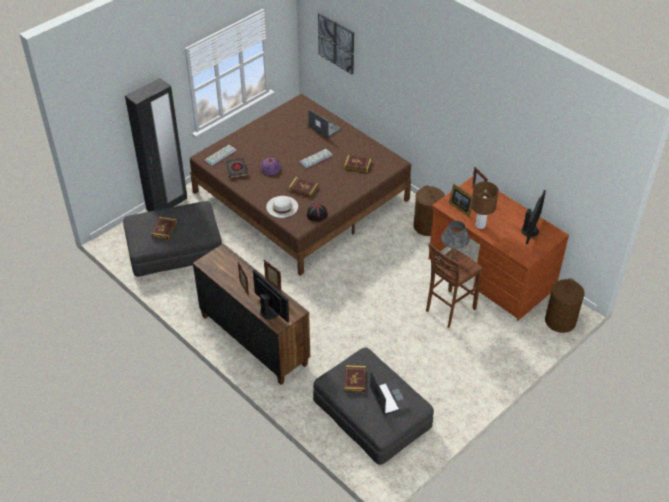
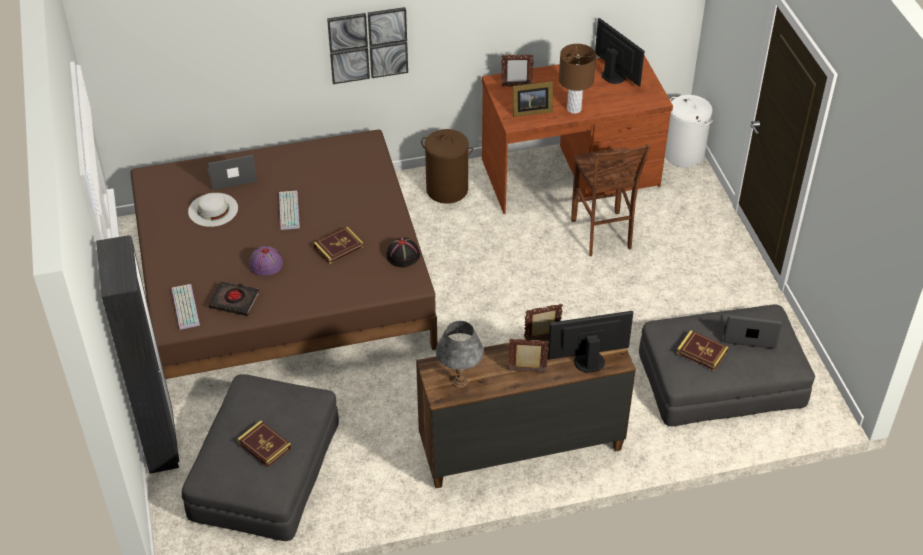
camera: 60 degrees left, 0 degrees up
white hat [266,196,298,218] -> white hat moved to [188,193,238,227]
picture [318,13,354,74] -> picture moved to [327,7,408,84]
book [344,154,372,172] -> none
grey table lamp [441,221,470,261] -> grey table lamp moved to [436,321,484,388]
brown laundry basket [545,278,584,333] -> white laundry basket [665,95,713,168]

